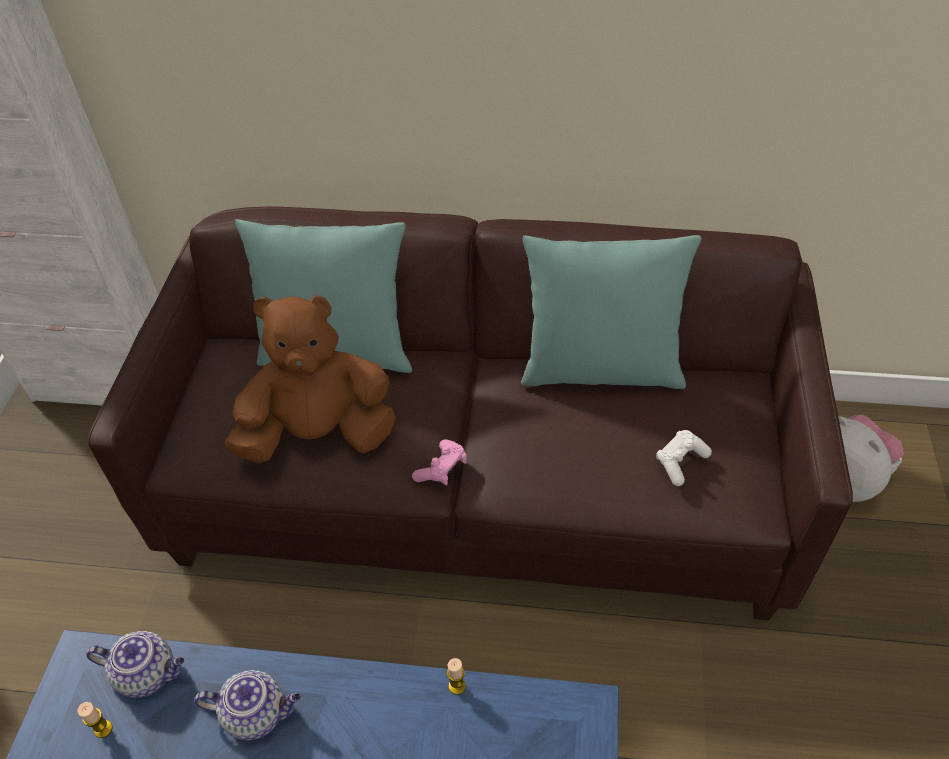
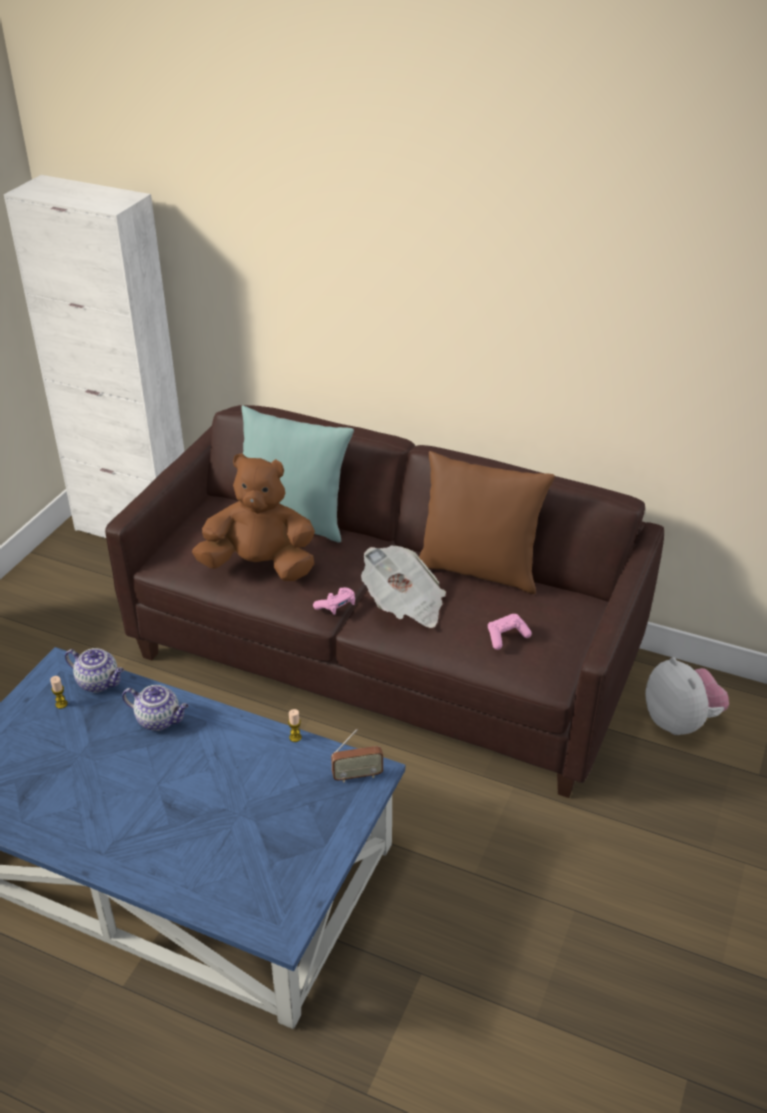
camera: 15 degrees right, 10 degrees down
turquoise pillow [521,235,701,389] -> brown pillow [419,451,555,594]
white game controller [656,430,712,486] -> pink game controller [488,614,532,650]
none -> radio [331,729,383,783]
none -> newspaper [361,545,446,628]

